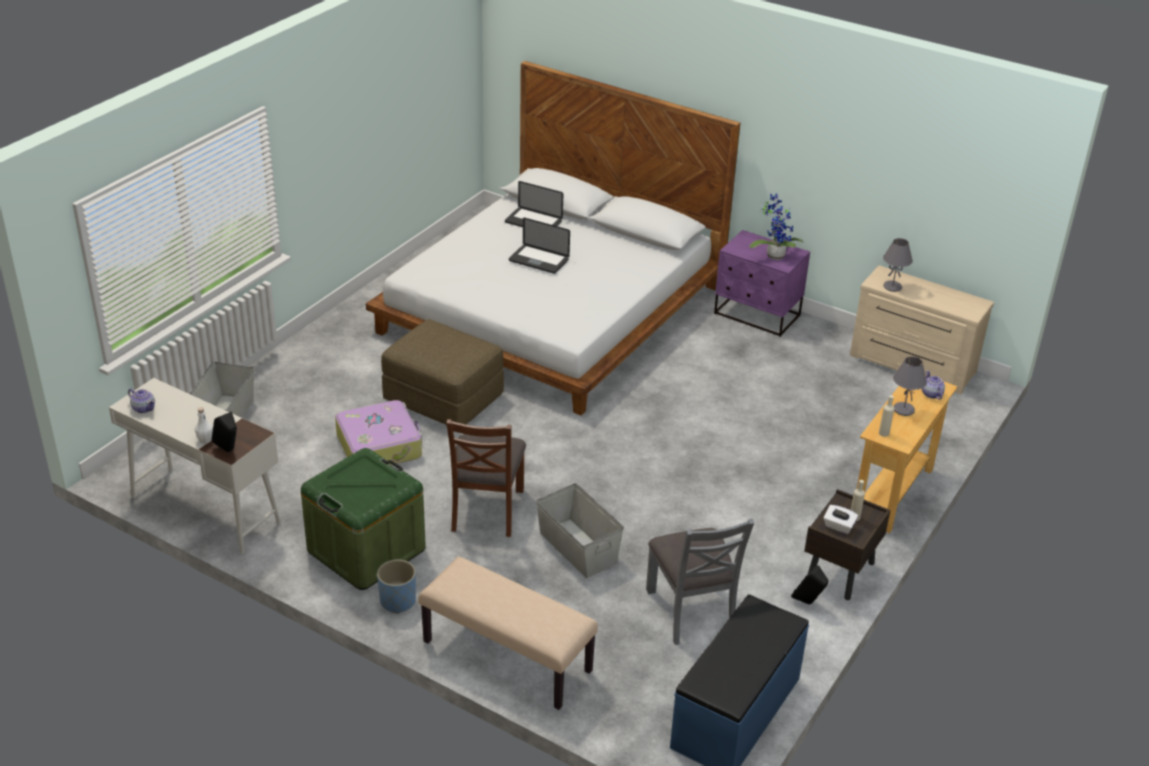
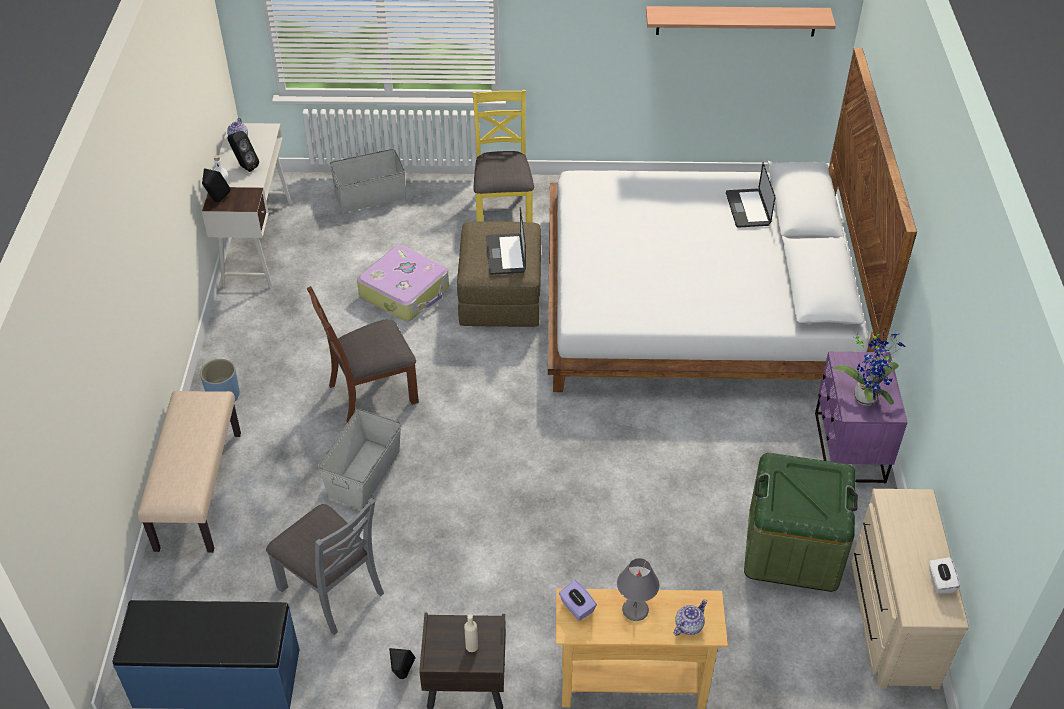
camera: 60 degrees right, 10 degrees up
green storage box [301,448,426,590] -> green storage box moved to [744,453,858,592]
laptop [509,218,570,274] -> laptop moved to [486,207,526,275]
grey chair [646,519,754,645] -> grey chair turned 90 degrees counterclockwise [266,498,384,635]
white tissue box [823,505,858,534] -> white tissue box moved to [929,557,960,594]
beige bottle [879,395,894,437] -> purple tissue box [559,580,597,621]
grey table lamp [883,238,913,292] -> none
none -> black speaker [228,131,259,172]
none -> yellow chair [473,90,534,223]
none -> shelf [646,6,836,36]

